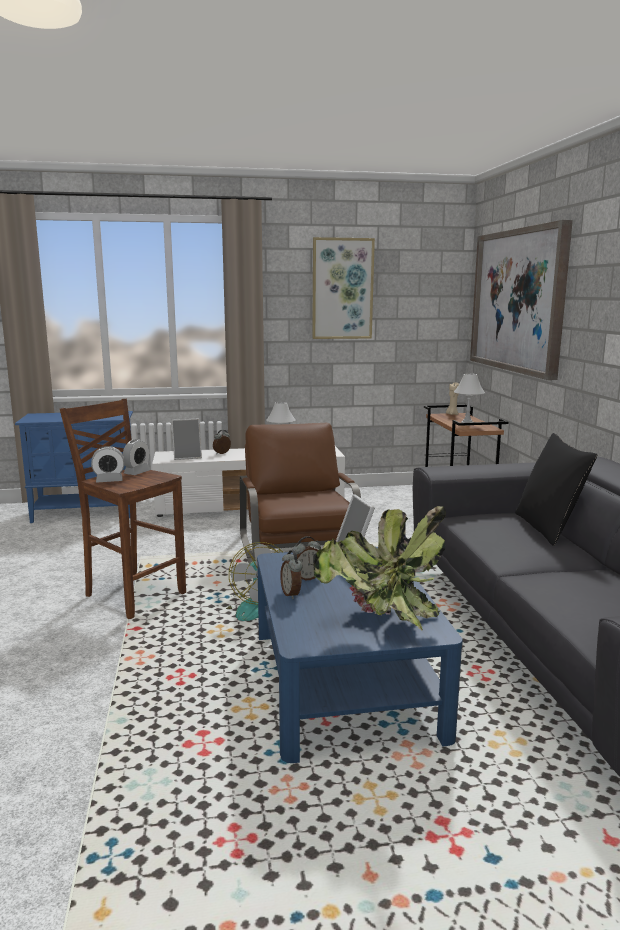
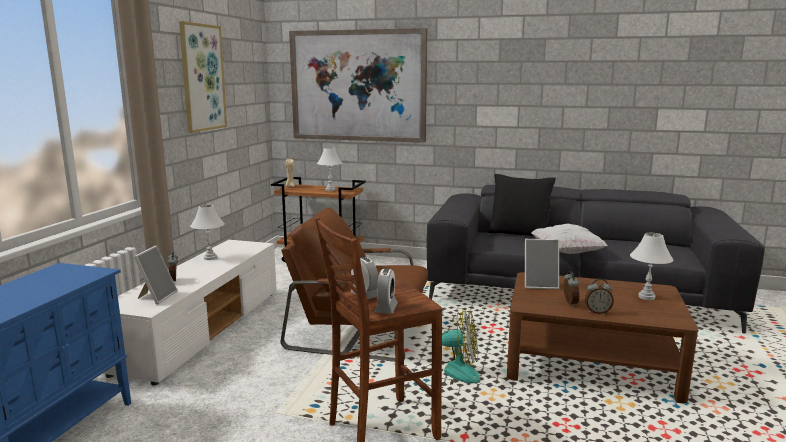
camera: 65 degrees left, 0 degrees up
blue coffee table [257,547,463,763] -> brown coffee table [507,272,699,403]
potted plant [313,506,446,630] -> white table lamp [630,233,673,300]
none -> white pillow [531,224,608,254]

